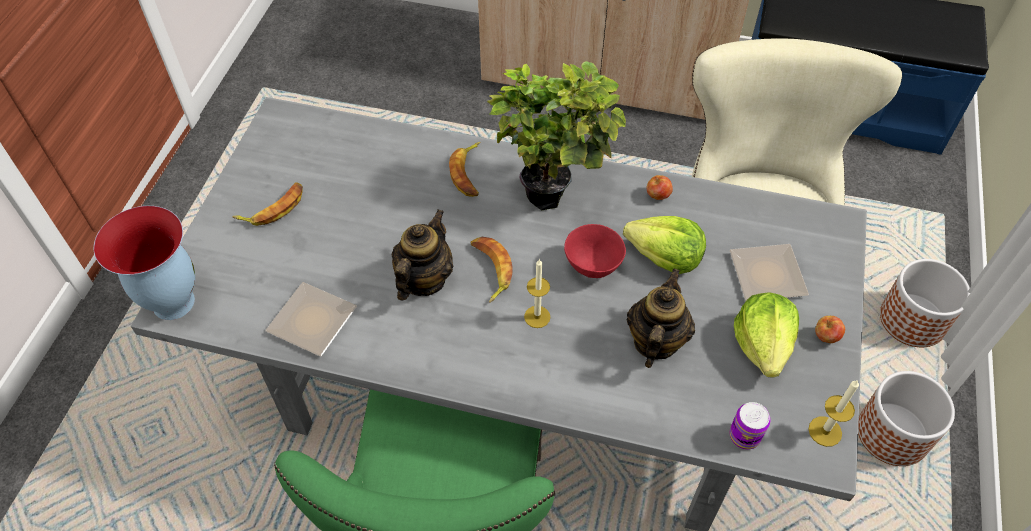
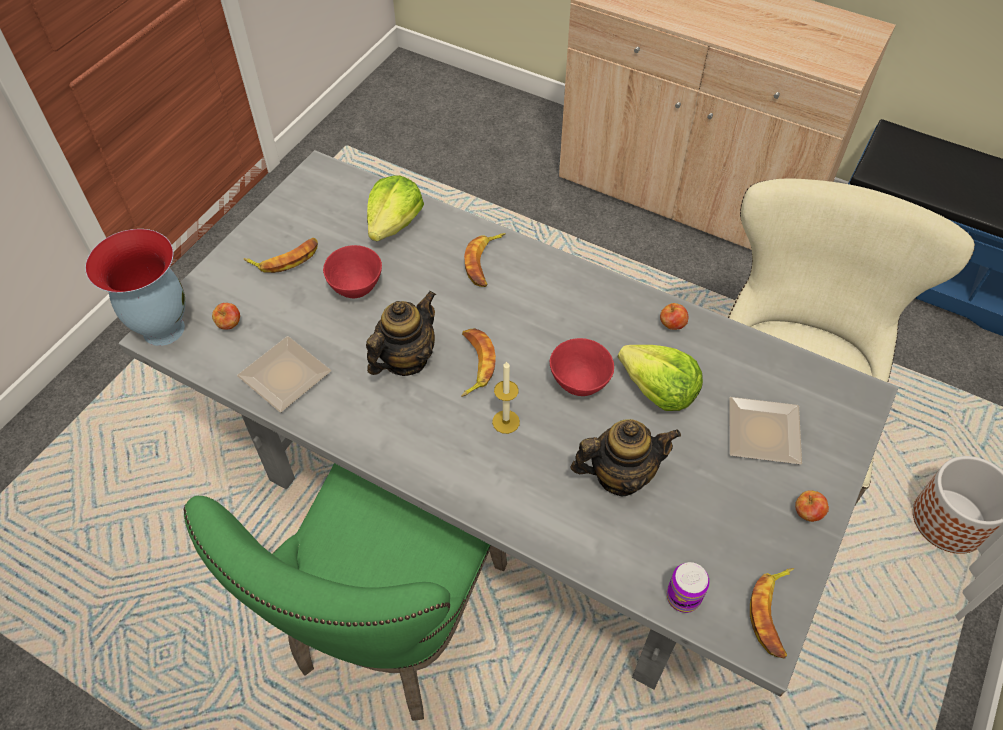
camera: 15 degrees right, 0 degrees up
potted plant [487,61,626,211] -> none
teapot [627,268,695,368] -> teapot turned 45 degrees clockwise [571,419,681,496]
lettuce [734,292,799,378] -> lettuce moved to [367,175,424,241]
candle [809,380,859,447] -> banana [750,568,794,659]
planter [858,371,955,466] -> none
none -> apple [212,303,240,330]
none -> red bowl [323,245,382,298]

